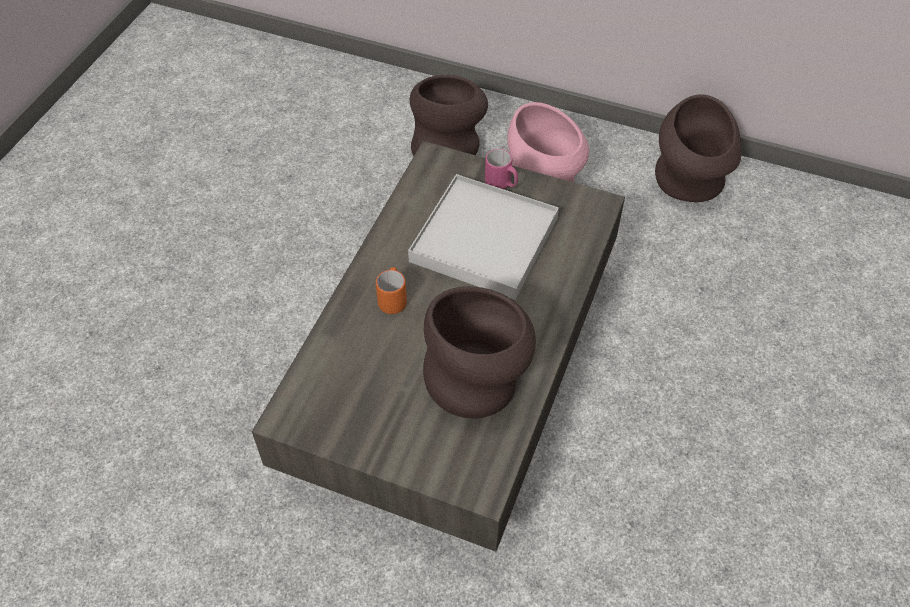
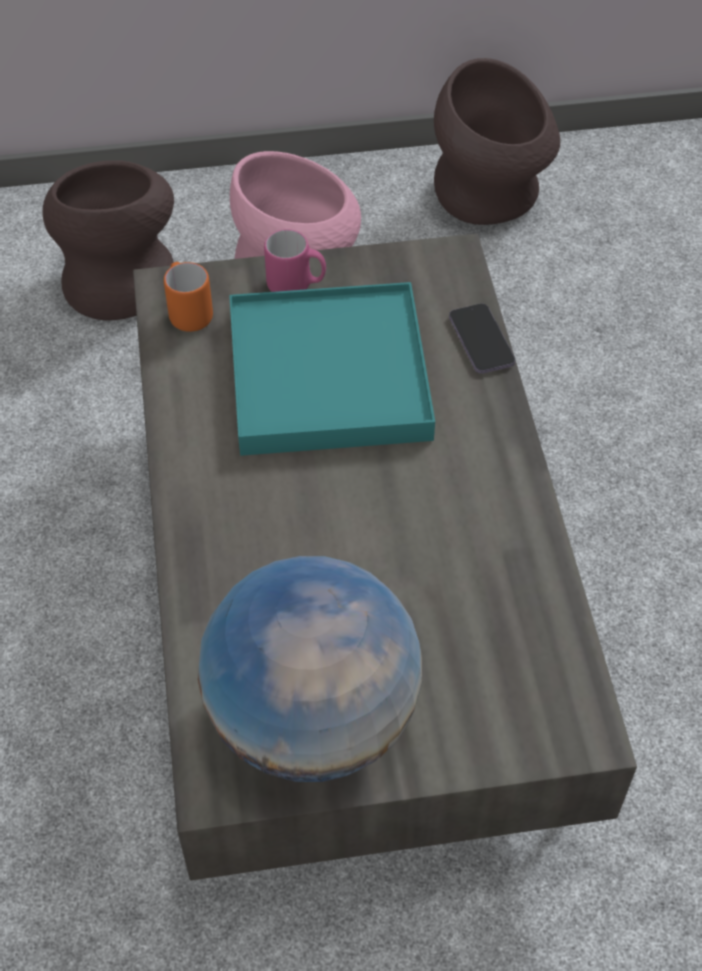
camera: 30 degrees left, 0 degrees up
orange mug [376,267,407,314] -> orange mug moved to [164,262,213,332]
white tray [408,174,559,300] -> turquoise tray [229,282,435,456]
brown vase [423,287,536,419] -> none
none -> globe [198,556,422,782]
none -> phone [449,304,515,374]

